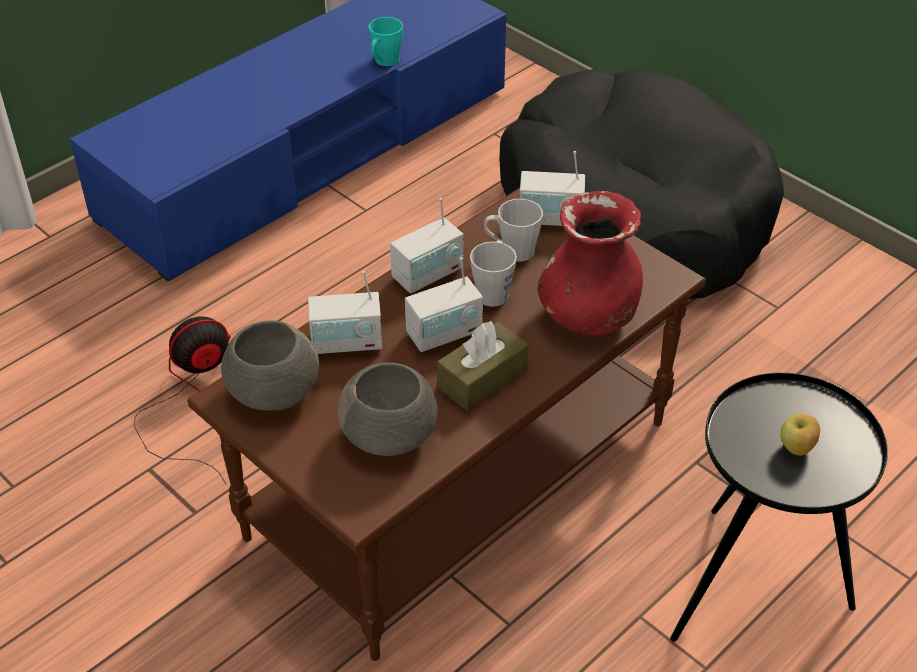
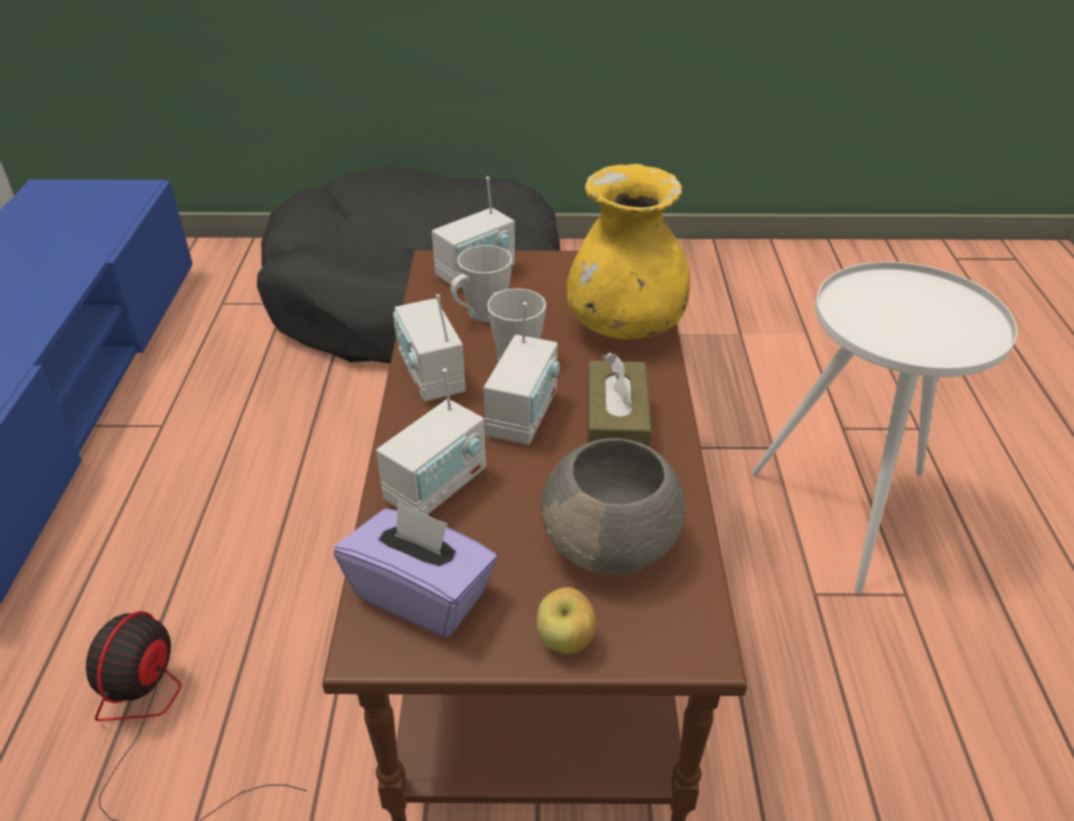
camera: 45 degrees left, 5 degrees down
grey bowl [221,321,319,411] -> purple tissue box [334,500,497,637]
turquoise mug [369,17,403,66] -> none
radio [390,198,464,294] -> radio turned 150 degrees clockwise [393,294,465,402]
red vase [538,191,643,335] -> yellow vase [567,164,690,339]
black side table [670,373,888,642] -> white side table [752,262,1017,594]
apple [780,414,820,456] -> apple moved to [537,587,596,654]

